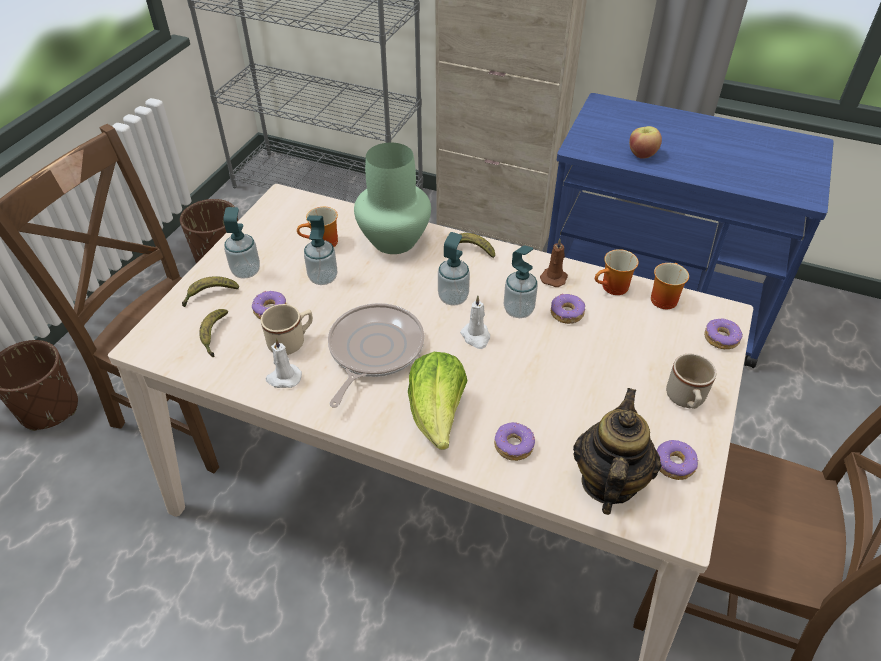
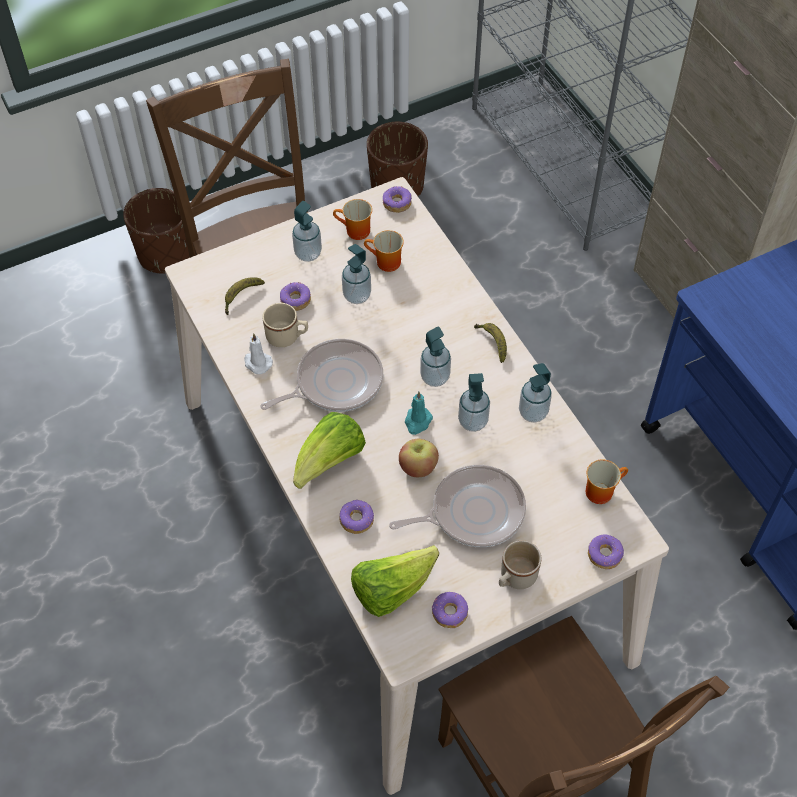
camera: 40 degrees right, 10 degrees up
banana [182,276,239,307] -> none
green vase [354,143,431,254] -> none
white candle [460,296,490,349] -> turquoise candle [405,392,433,435]
brown candle [540,238,568,287] -> soap dispenser [519,363,552,423]
donut [551,294,585,324] -> donut moved to [383,186,412,213]
teapot [573,388,661,515] -> lettuce [351,545,439,617]
mug [595,249,639,295] -> mug moved to [333,199,372,240]
apple [629,126,662,159] -> apple moved to [399,439,439,477]
none -> frying pan [389,465,526,547]

